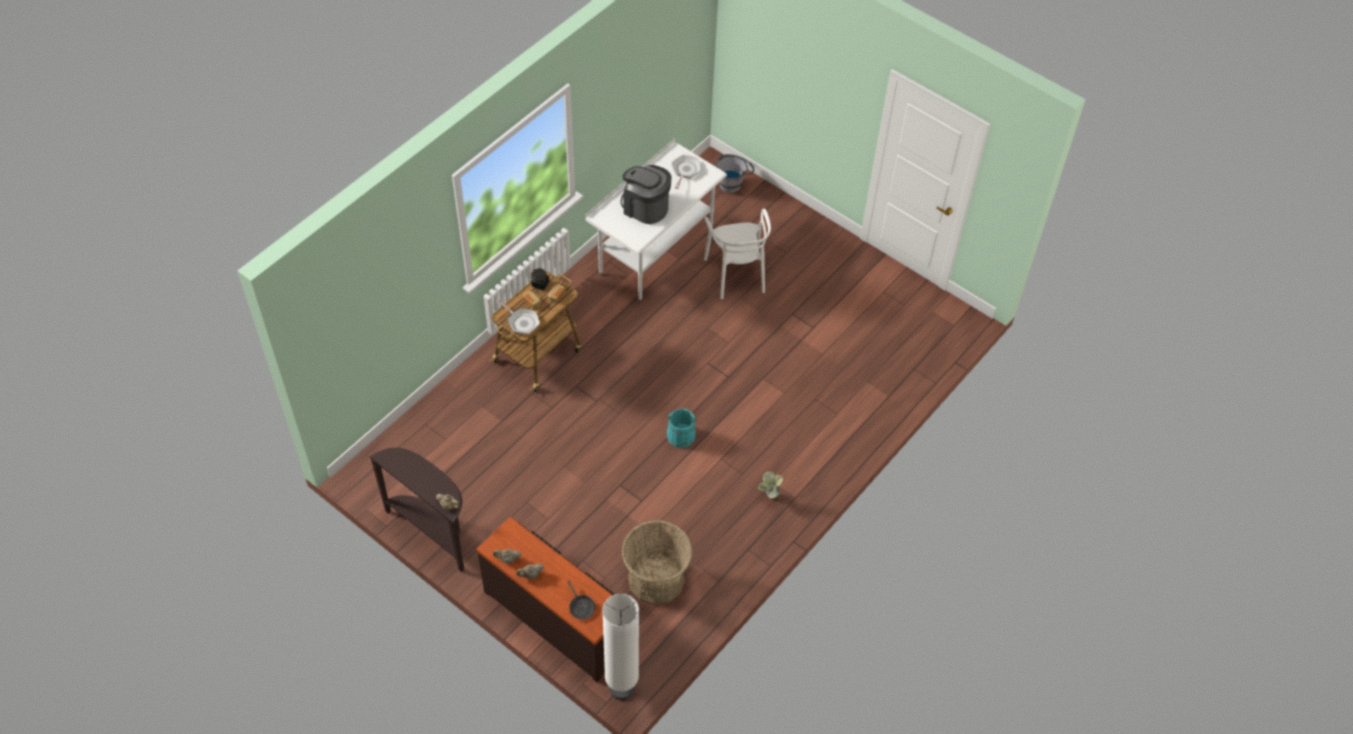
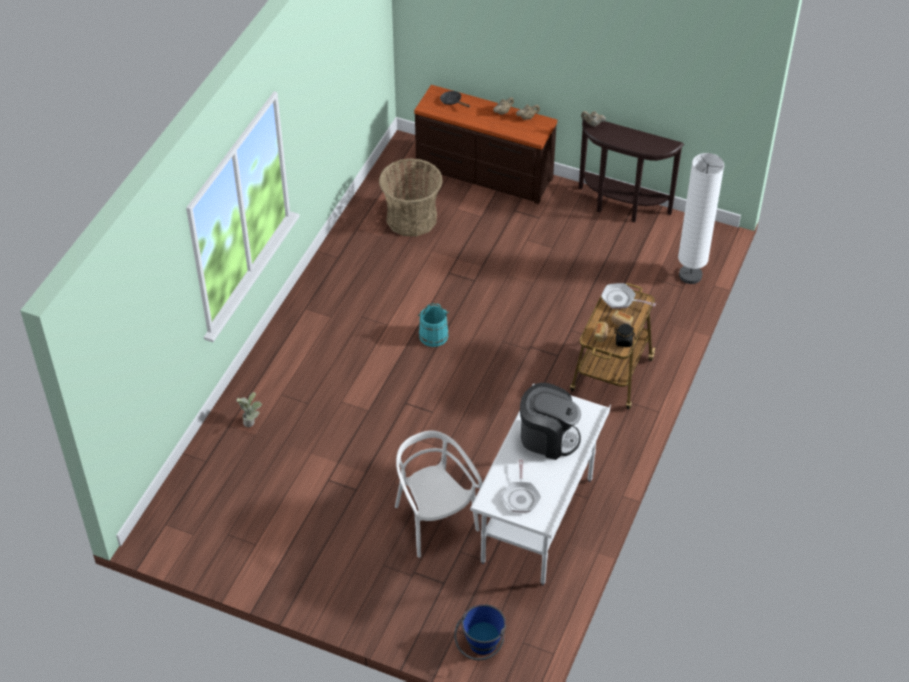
camera: 165 degrees right, 5 degrees down
white floor lamp [602,594,639,700] -> white floor lamp moved to [678,153,724,284]
grey bucket [715,154,754,193] -> blue bucket [454,604,506,660]
potted plant [758,472,783,498] -> potted plant moved to [236,392,262,427]

